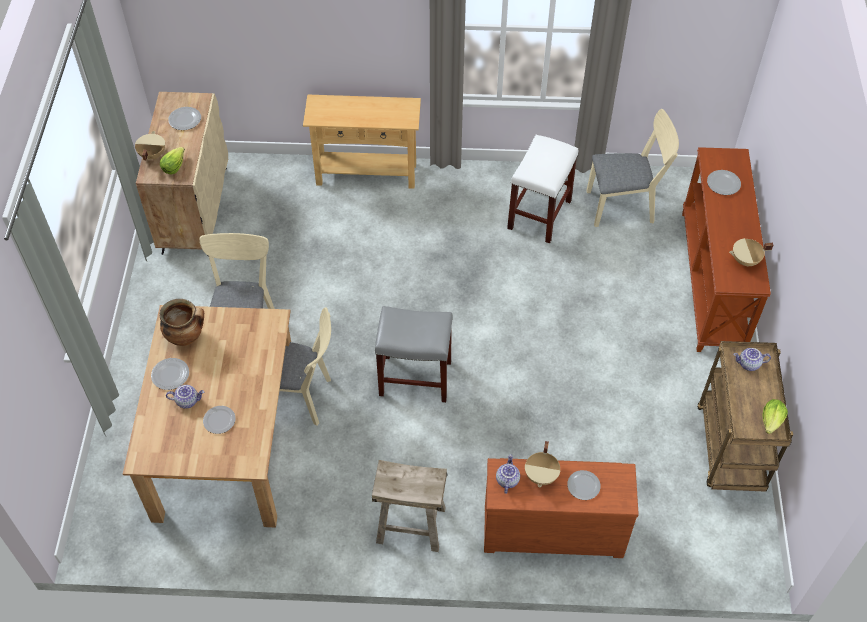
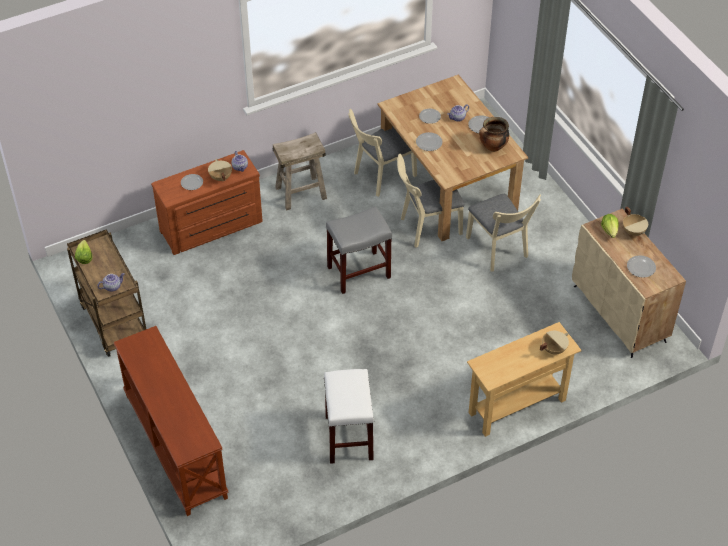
camera: 150 degrees right, 5 degrees down
beige chair [586,109,679,227] -> beige chair moved to [348,109,417,197]
plate [707,170,741,195] -> plate moved to [416,132,442,151]
beige cooking pot [729,238,773,266] -> beige cooking pot moved to [540,331,569,354]

